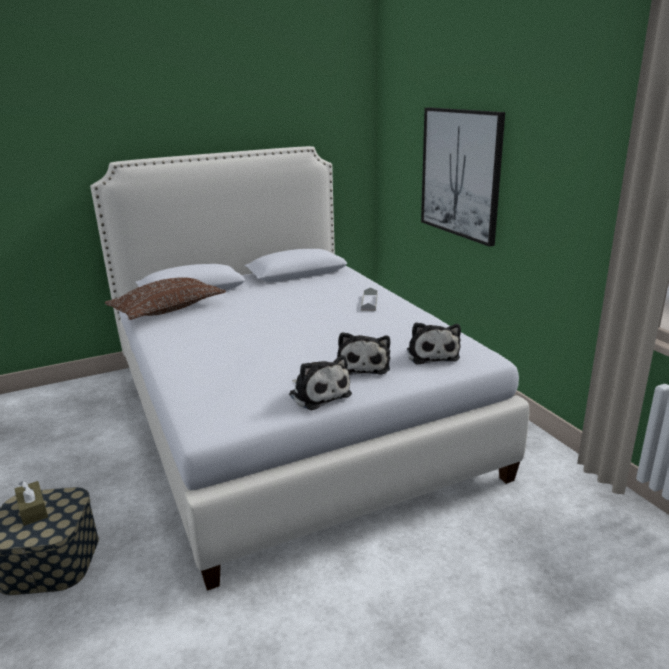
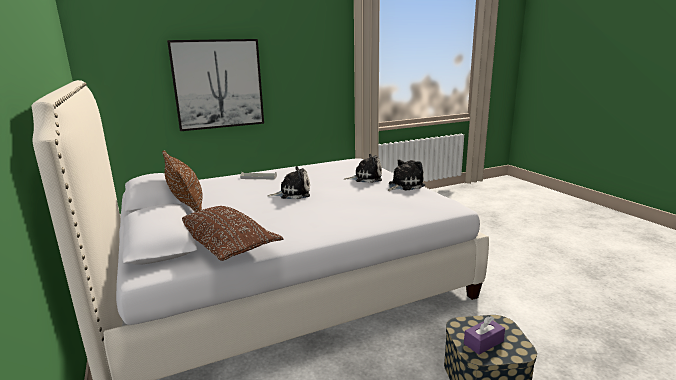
camera: 90 degrees left, 5 degrees down
brown tissue box [15,481,48,526] -> purple tissue box [464,316,505,355]
plush toy [407,322,461,365] -> plush toy moved to [268,166,310,199]
none -> brown pillow [162,150,203,212]

